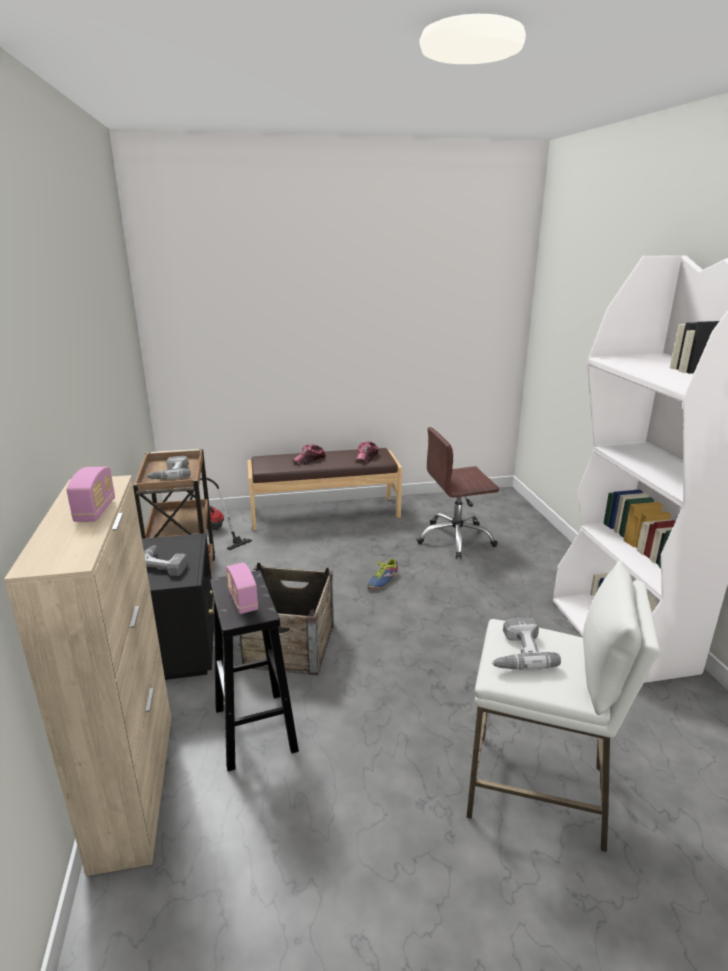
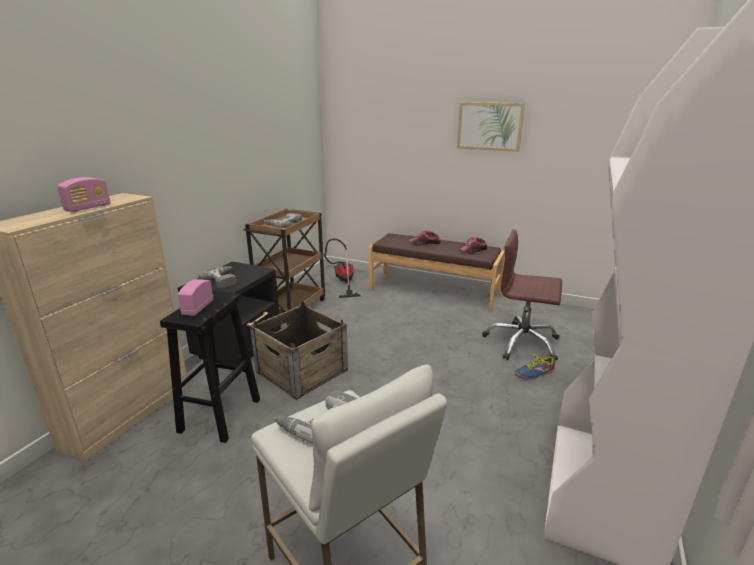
camera: 35 degrees right, 0 degrees up
shoe [367,557,398,589] -> shoe moved to [515,353,555,379]
none -> picture [457,102,525,152]

